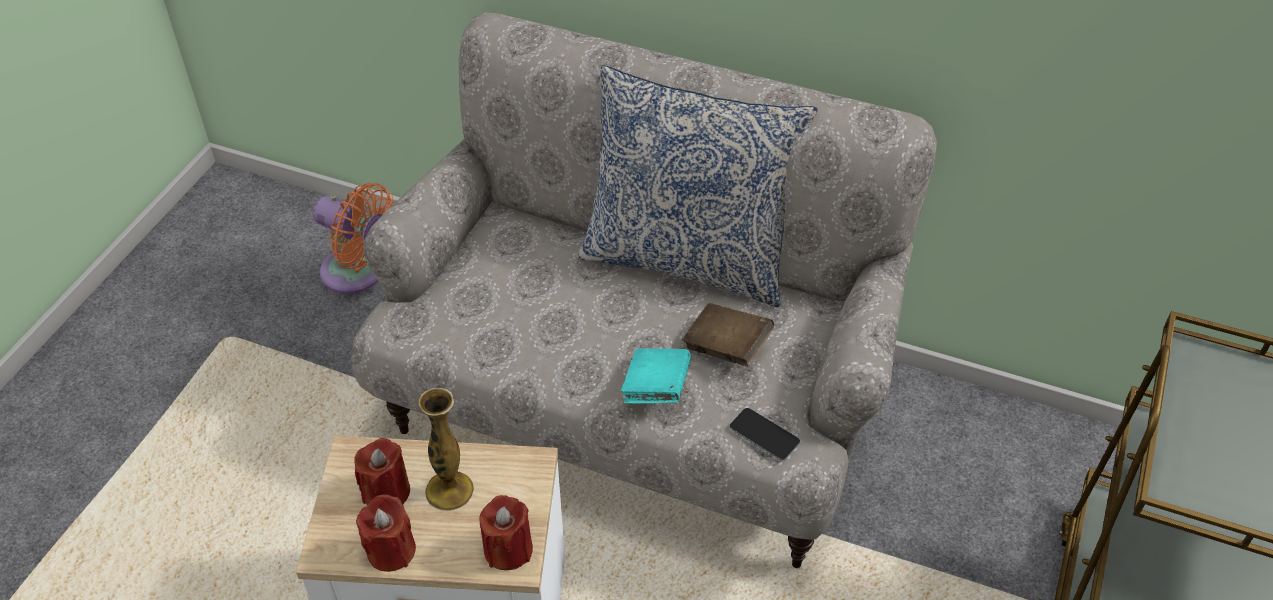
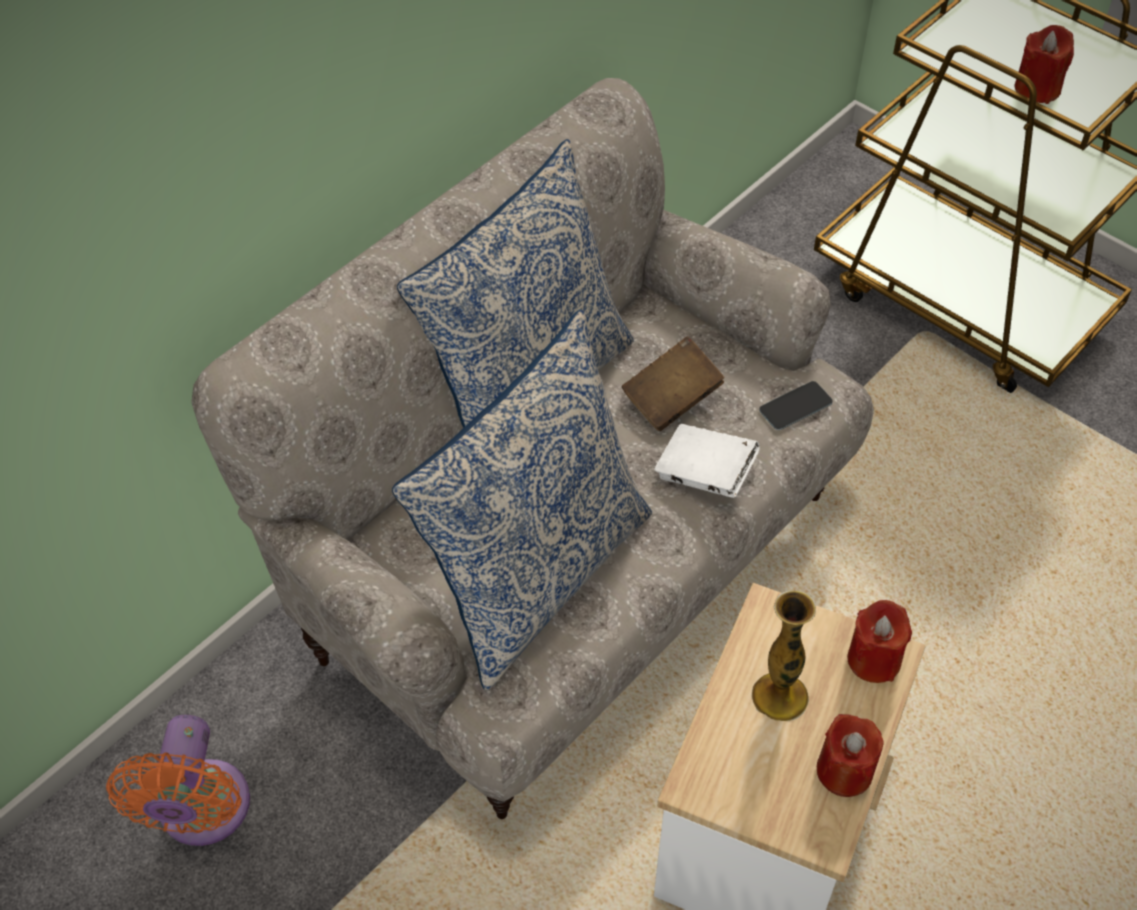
camera: 70 degrees left, 5 degrees up
orange fan [313,183,395,294] -> orange fan turned 135 degrees clockwise [106,715,250,846]
red candle [354,438,410,505] -> red candle moved to [1015,25,1074,104]
turquoise book [621,348,691,403] -> white book [654,424,760,498]
none -> pillow [392,309,652,690]

